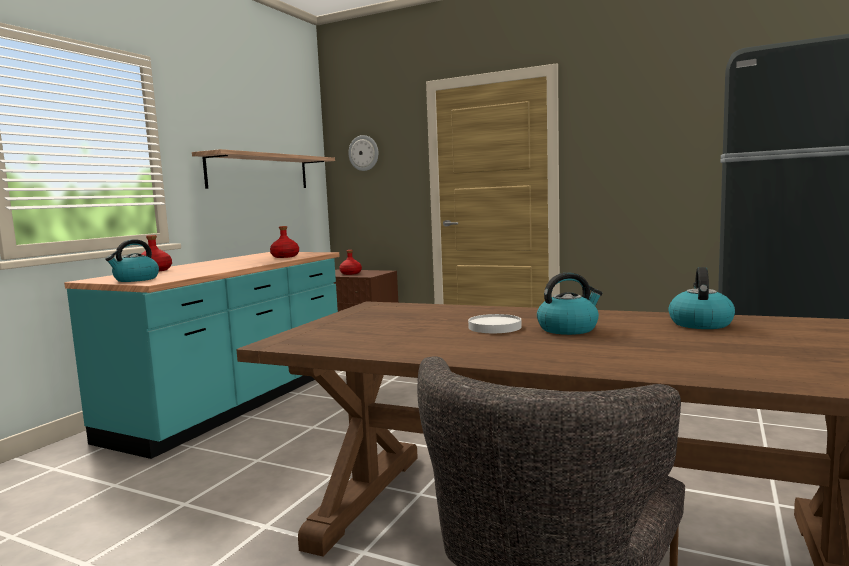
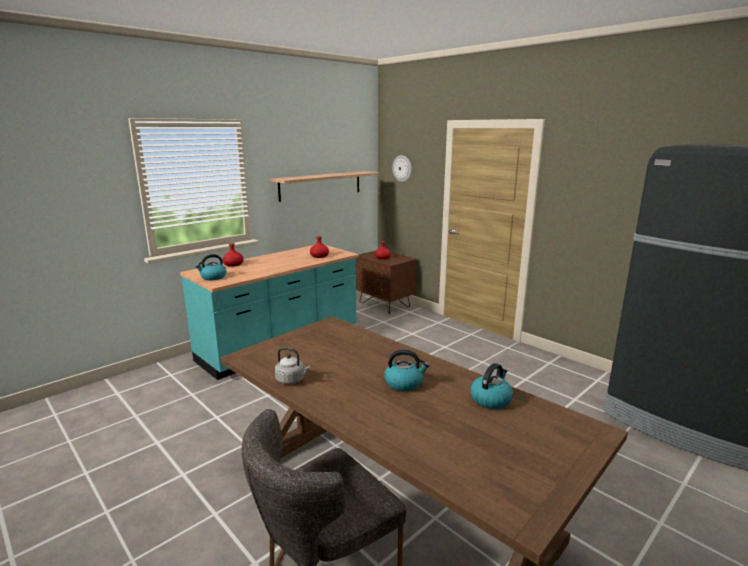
camera: 20 degrees right, 10 degrees up
white plate [468,314,522,333] -> none
none -> grey kettle [275,347,310,384]

